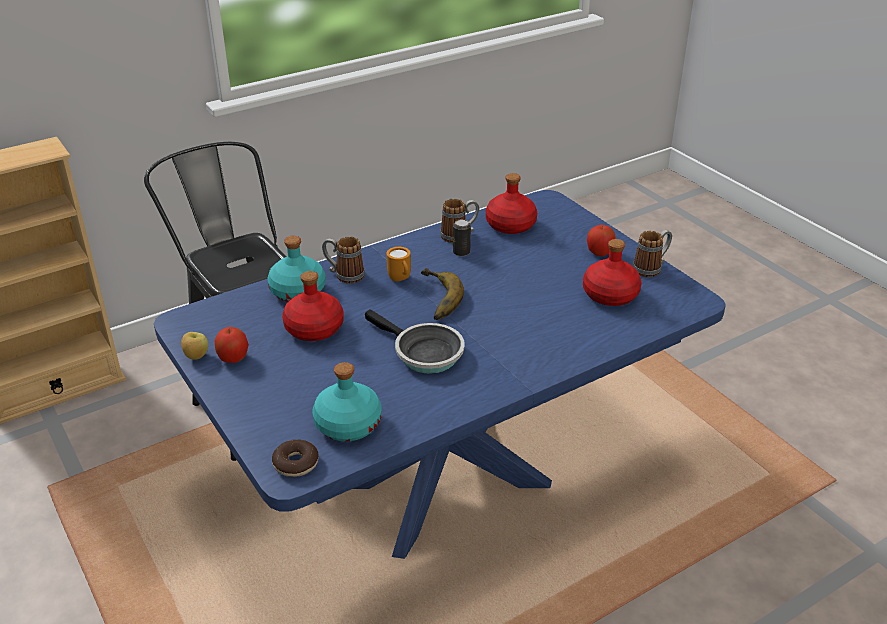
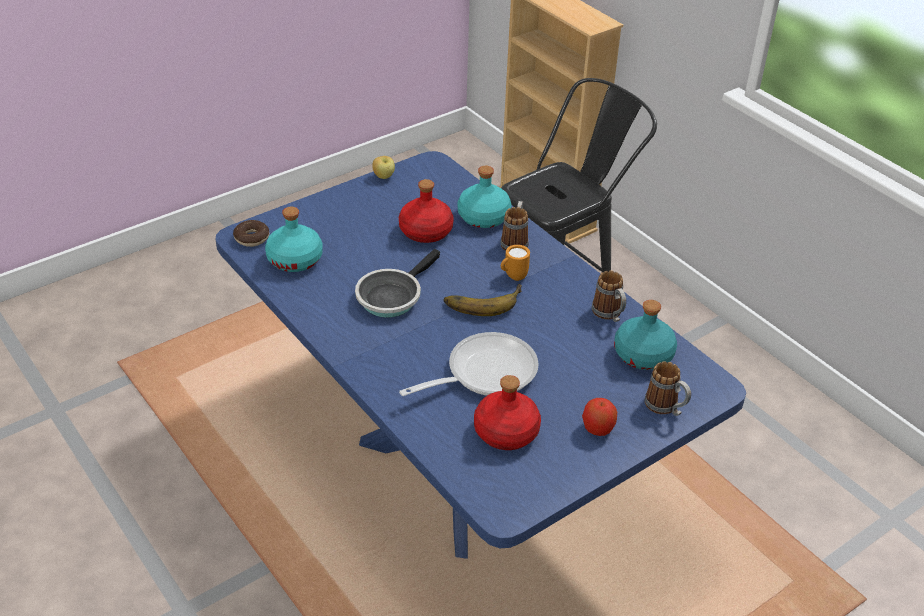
camera: 85 degrees right, 5 degrees up
apple [214,327,249,363] -> none
can [453,219,471,257] -> none
red bottle [486,173,537,234] -> turquoise bottle [614,300,677,370]
mug [633,230,672,277] -> mug moved to [645,361,691,416]
none -> frying pan [399,332,539,396]

